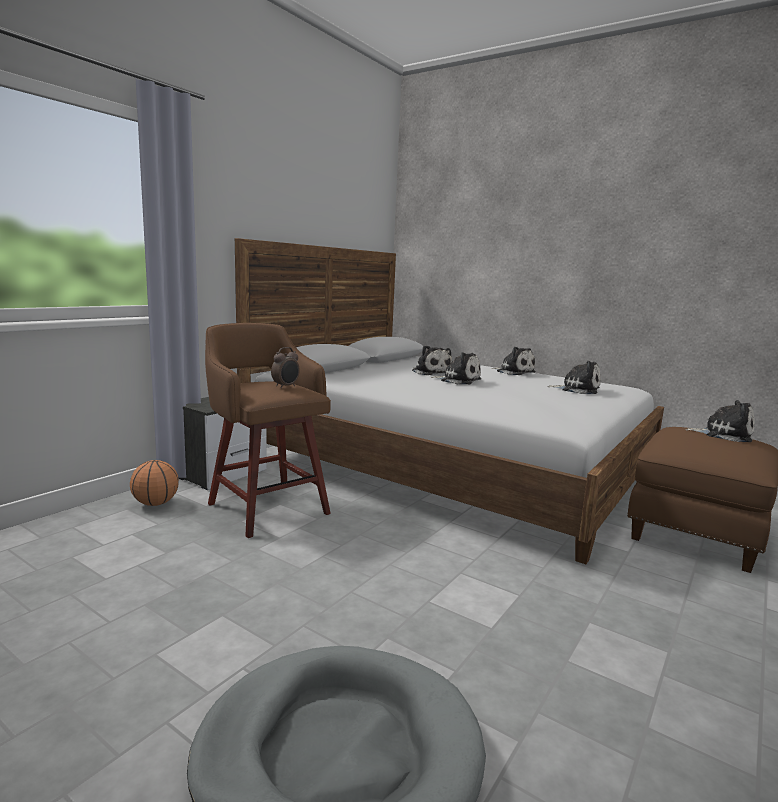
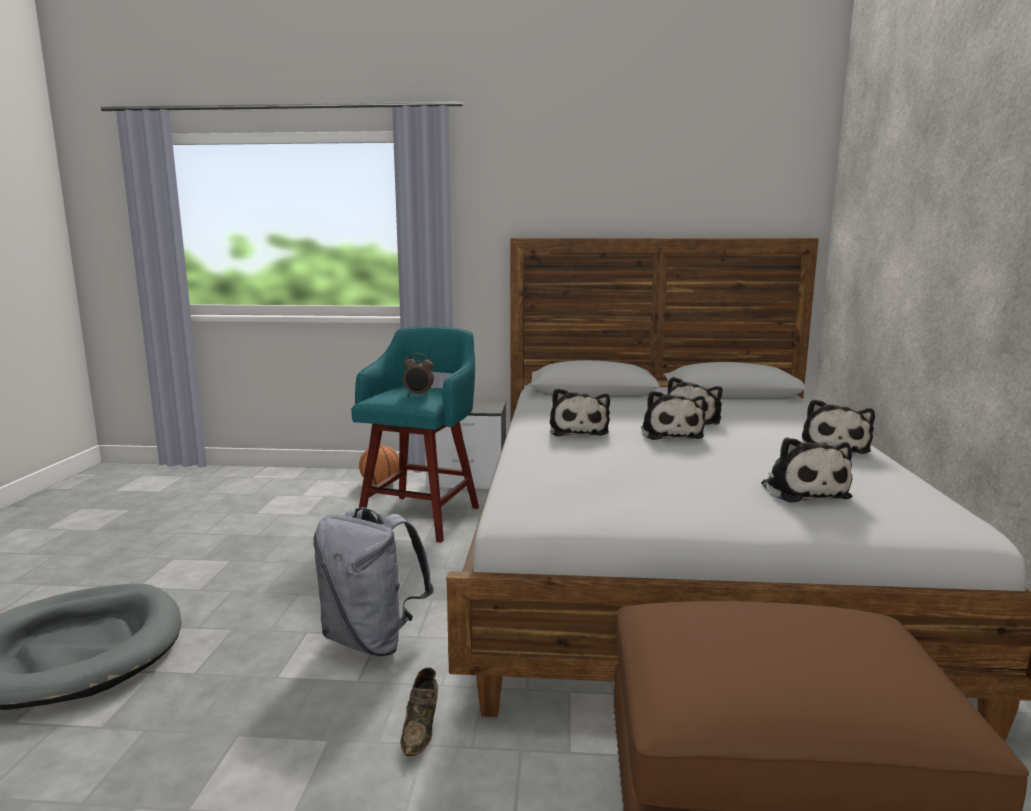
camera: 60 degrees right, 0 degrees up
brown stool [205,323,331,538] -> turquoise stool [351,327,479,542]
plush toy [685,400,755,442] -> plush toy moved to [550,388,610,436]
none -> grey backpack [313,507,434,656]
none -> brown shoe [400,668,438,757]

